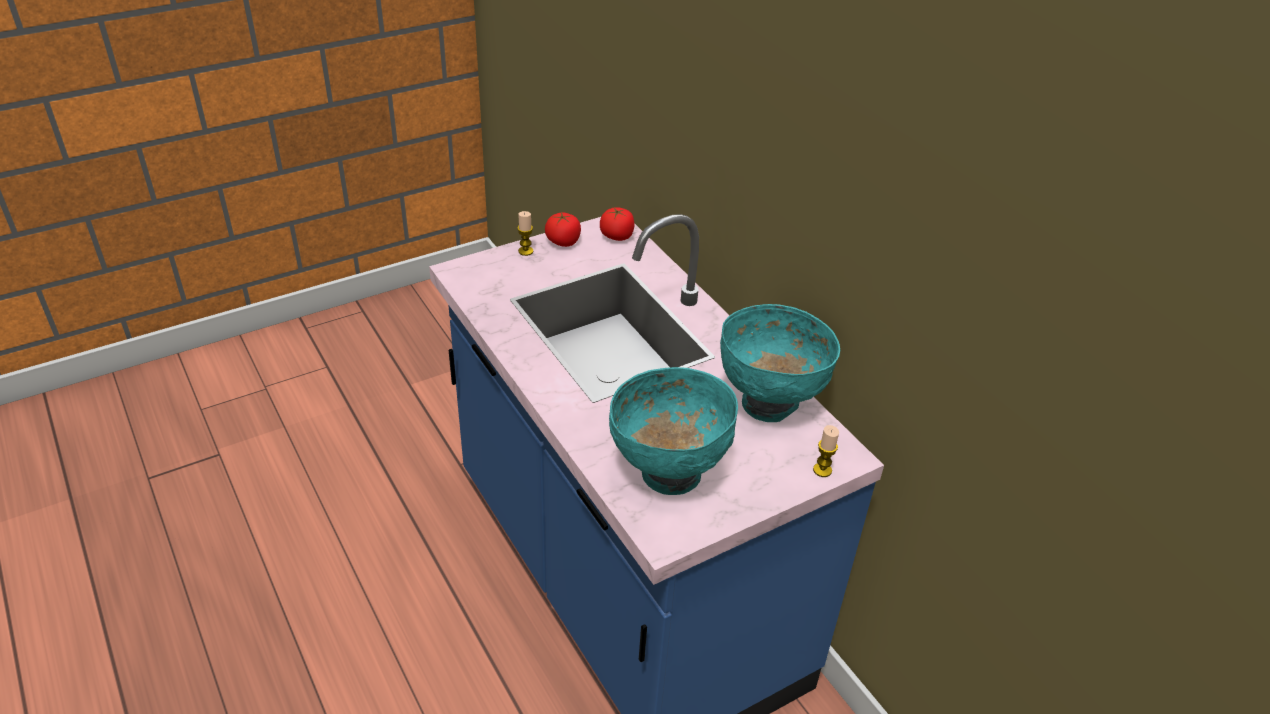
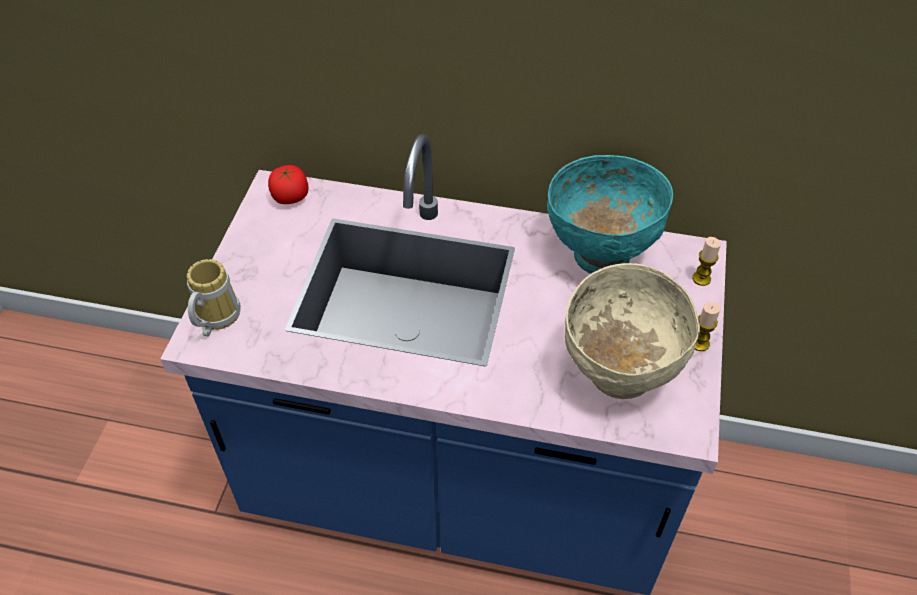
camera: 45 degrees left, 10 degrees up
candle [517,211,533,256] -> candle moved to [695,302,720,351]
tomato [545,212,581,247] -> none
turquoise bowl [609,367,738,495] -> beige bowl [565,263,700,399]
none -> mug [187,259,241,336]

